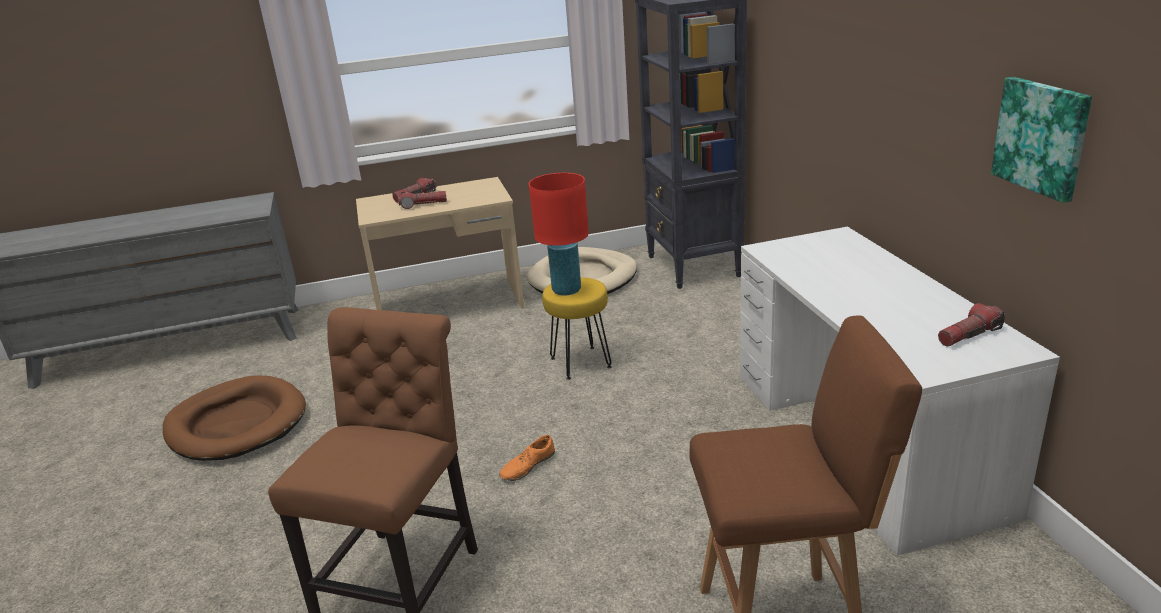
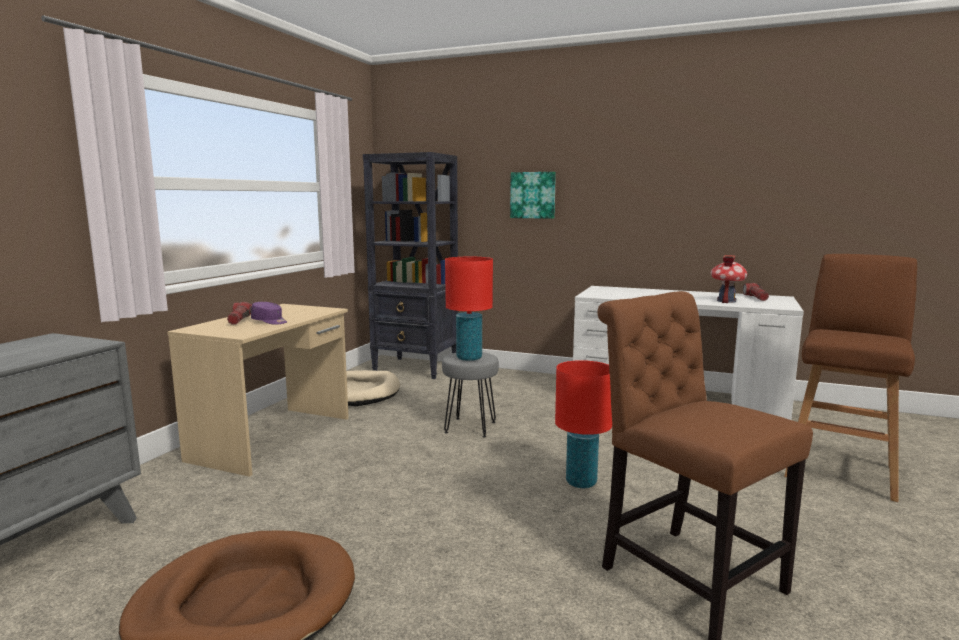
camera: 55 degrees left, 15 degrees down
flashlight [398,191,447,209] -> purple cap [251,302,287,325]
orange shoe [499,435,555,481] -> red table lamp [555,360,612,488]
yellow stool [542,277,612,380] -> grey stool [442,352,499,438]
picture [991,77,1092,203] -> picture moved to [510,172,556,219]
none -> toy house [711,255,747,303]

